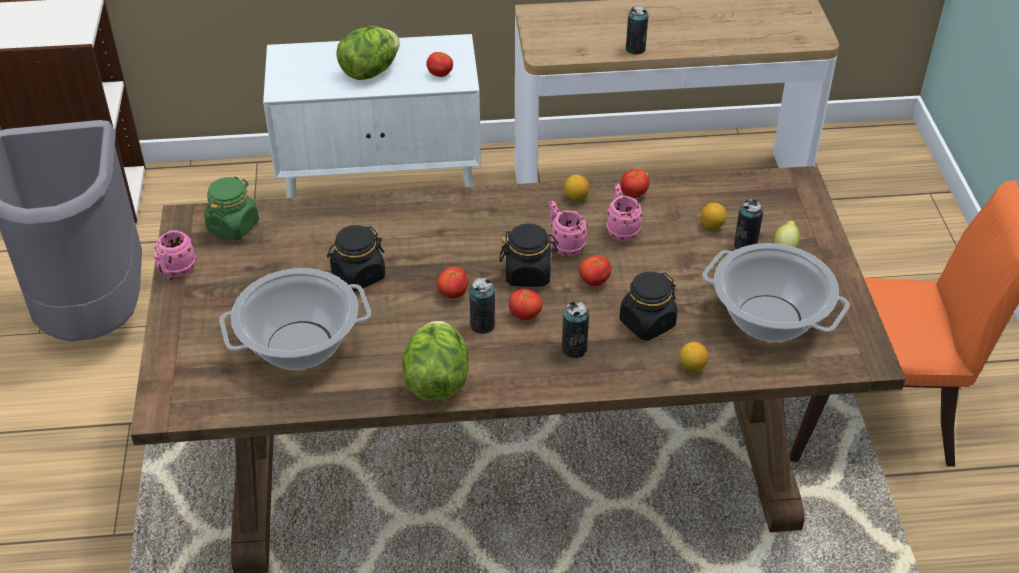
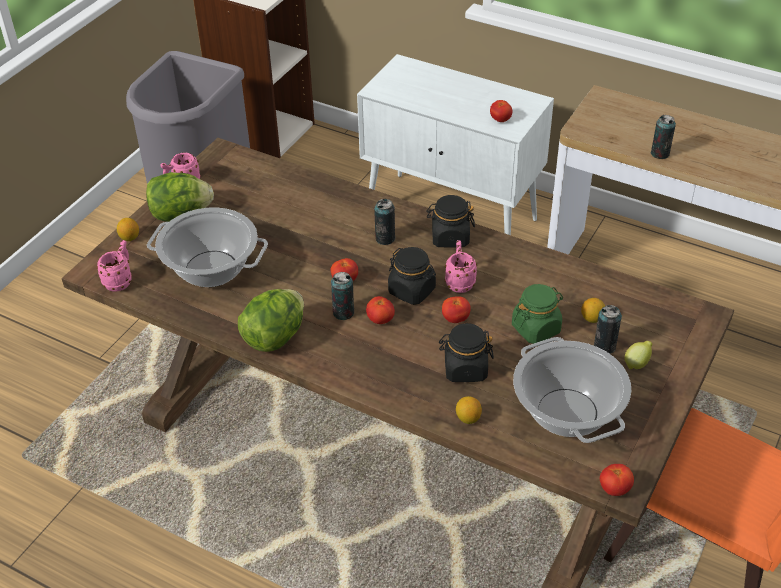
camera: 35 degrees right, 0 degrees up
green jar [204,176,259,241] -> green jar moved to [512,284,563,344]
black jar [327,225,385,292] -> black jar moved to [426,195,475,248]
lettuce [336,26,400,80] -> lettuce moved to [146,172,214,222]
can [561,301,589,358] -> can moved to [374,199,395,245]
lemon [564,175,589,202] -> lemon moved to [117,218,139,241]
pink mug [606,184,642,242] -> pink mug moved to [97,240,132,292]
tomato [620,169,650,198] -> tomato moved to [600,464,634,496]

